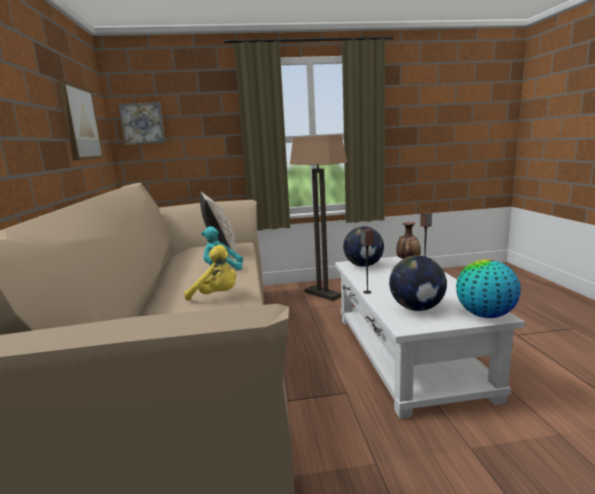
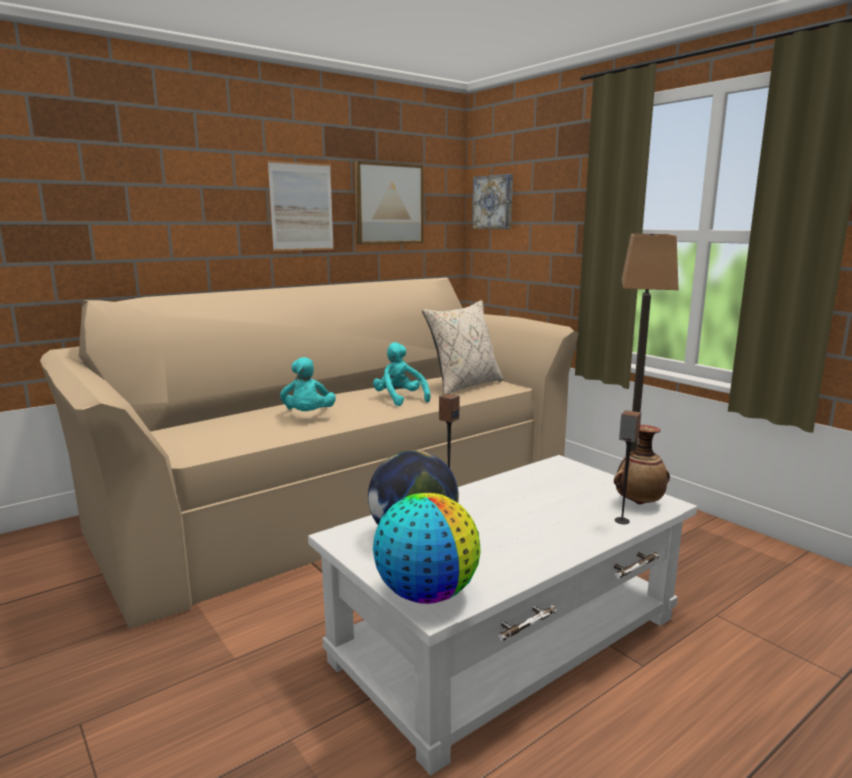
camera: 60 degrees right, 0 degrees up
yellow plush toy [184,245,236,301] -> turquoise plush toy [280,357,336,411]
globe [343,226,384,267] -> none
none -> picture [268,161,334,251]

